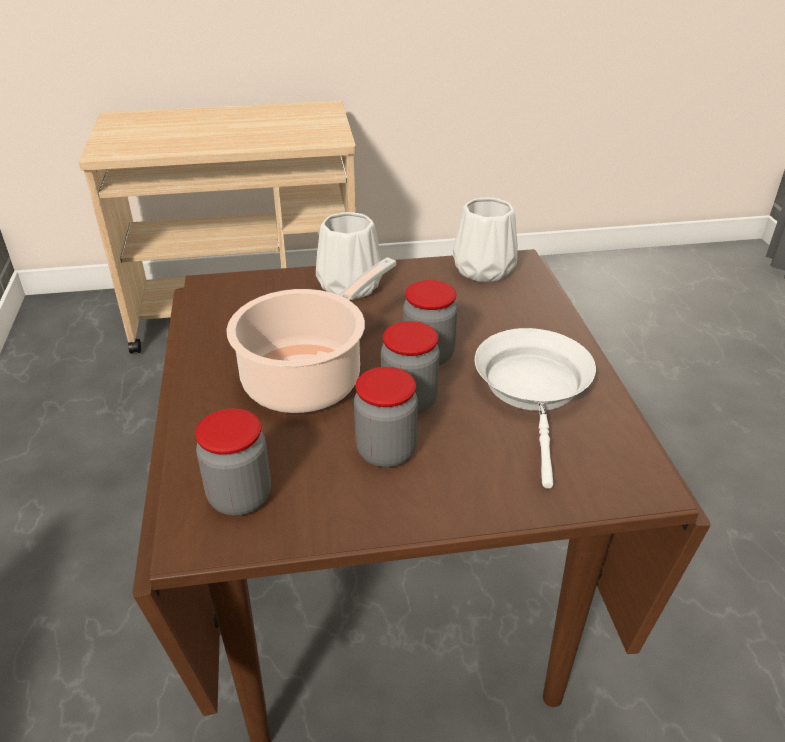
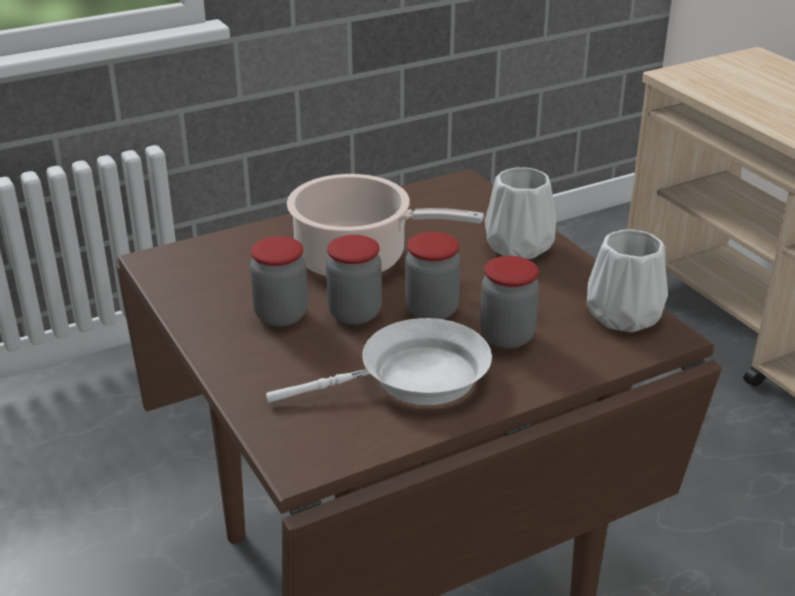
camera: 70 degrees right, 5 degrees down
jar [195,408,271,516] -> jar moved to [480,256,539,349]

